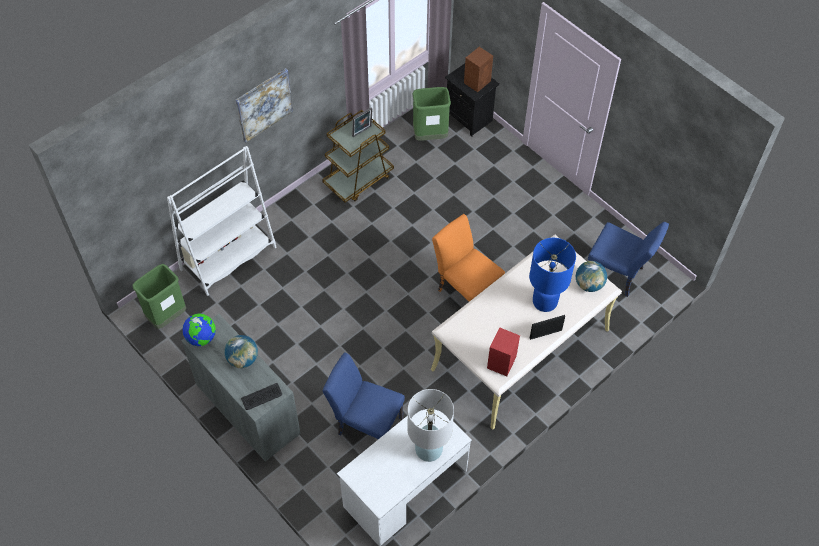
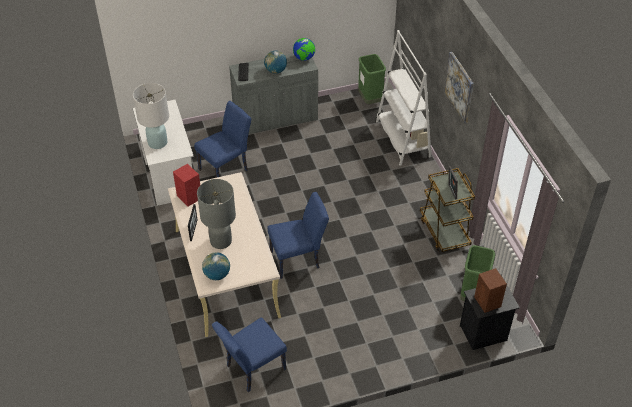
camera: 115 degrees right, 10 degrees down
orange chair [432,214,505,302] -> blue chair [268,192,329,279]
blue table lamp [529,238,576,312] -> grey table lamp [197,179,236,249]

